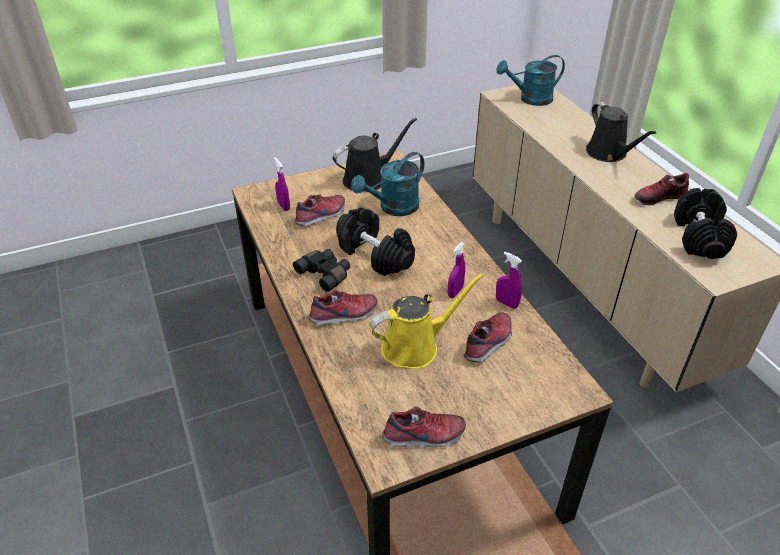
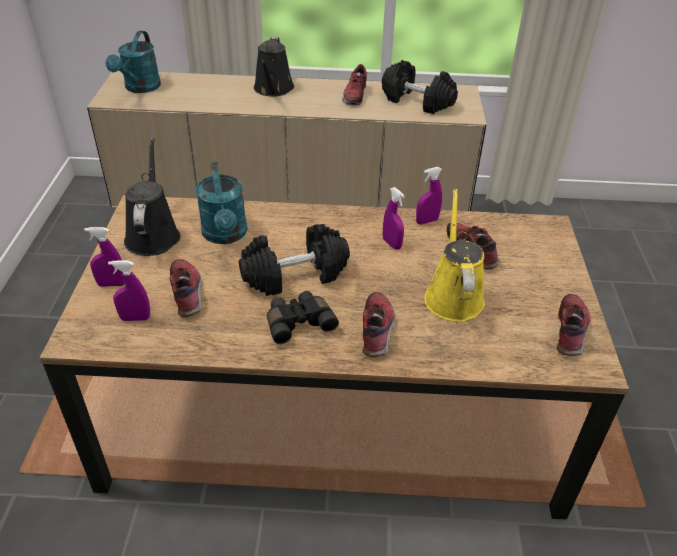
camera: 65 degrees left, 0 degrees up
black watering can [586,102,657,162] -> black watering can turned 90 degrees clockwise [254,37,294,97]
none -> purple spray bottle [84,227,125,287]

